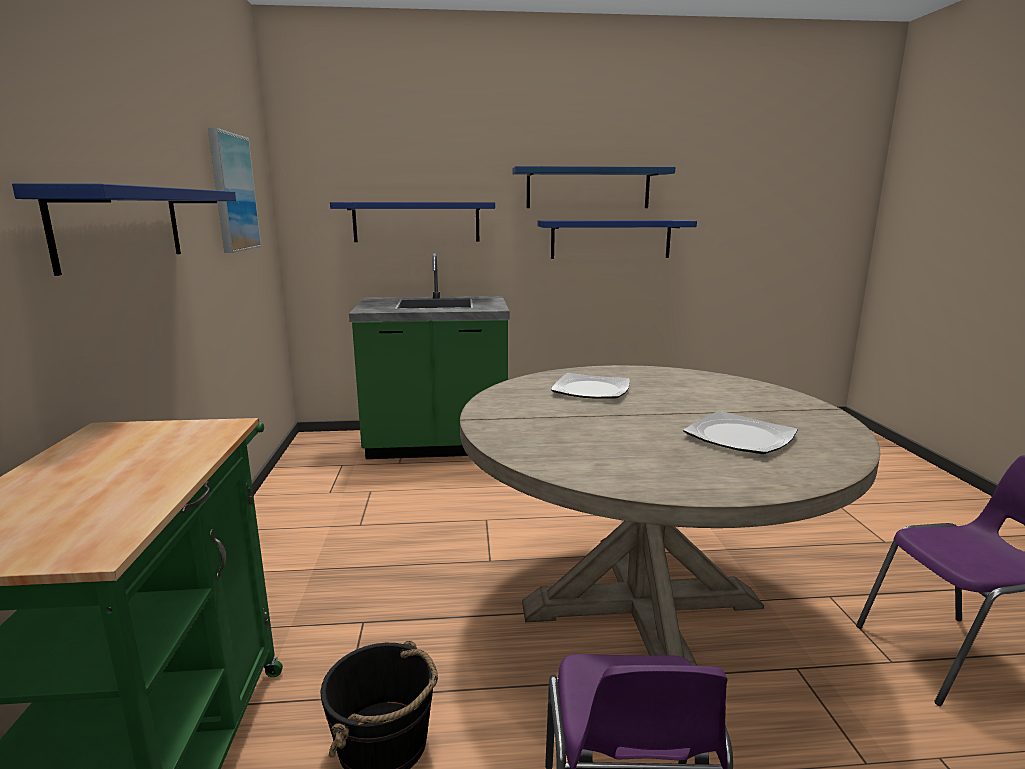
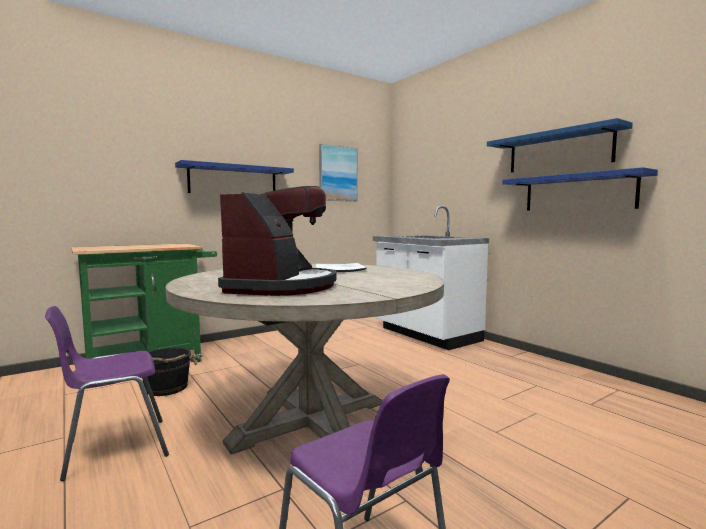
camera: 60 degrees right, 10 degrees down
blue shelf [330,202,495,242] -> none
green counter [349,253,510,459] -> white counter [373,206,489,350]
plate [683,411,798,454] -> coffee machine [218,186,337,296]

